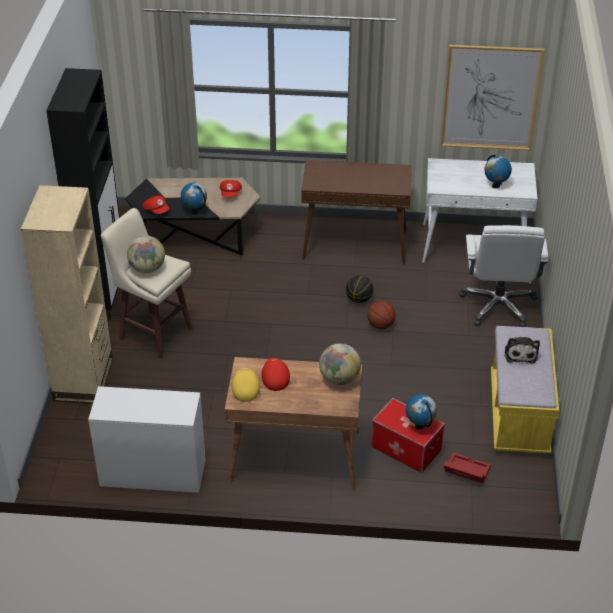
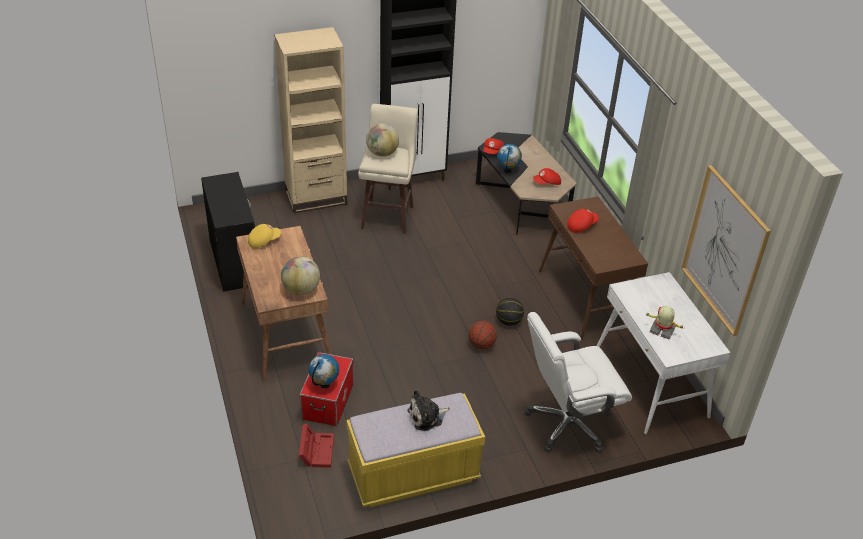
camera: 65 degrees right, 0 degrees up
white dresser [88,386,205,493] -> black dresser [201,172,255,292]
red cap [262,358,290,391] -> red cap moved to [567,209,599,233]
globe [484,154,512,188] -> toy robot [645,306,684,339]

